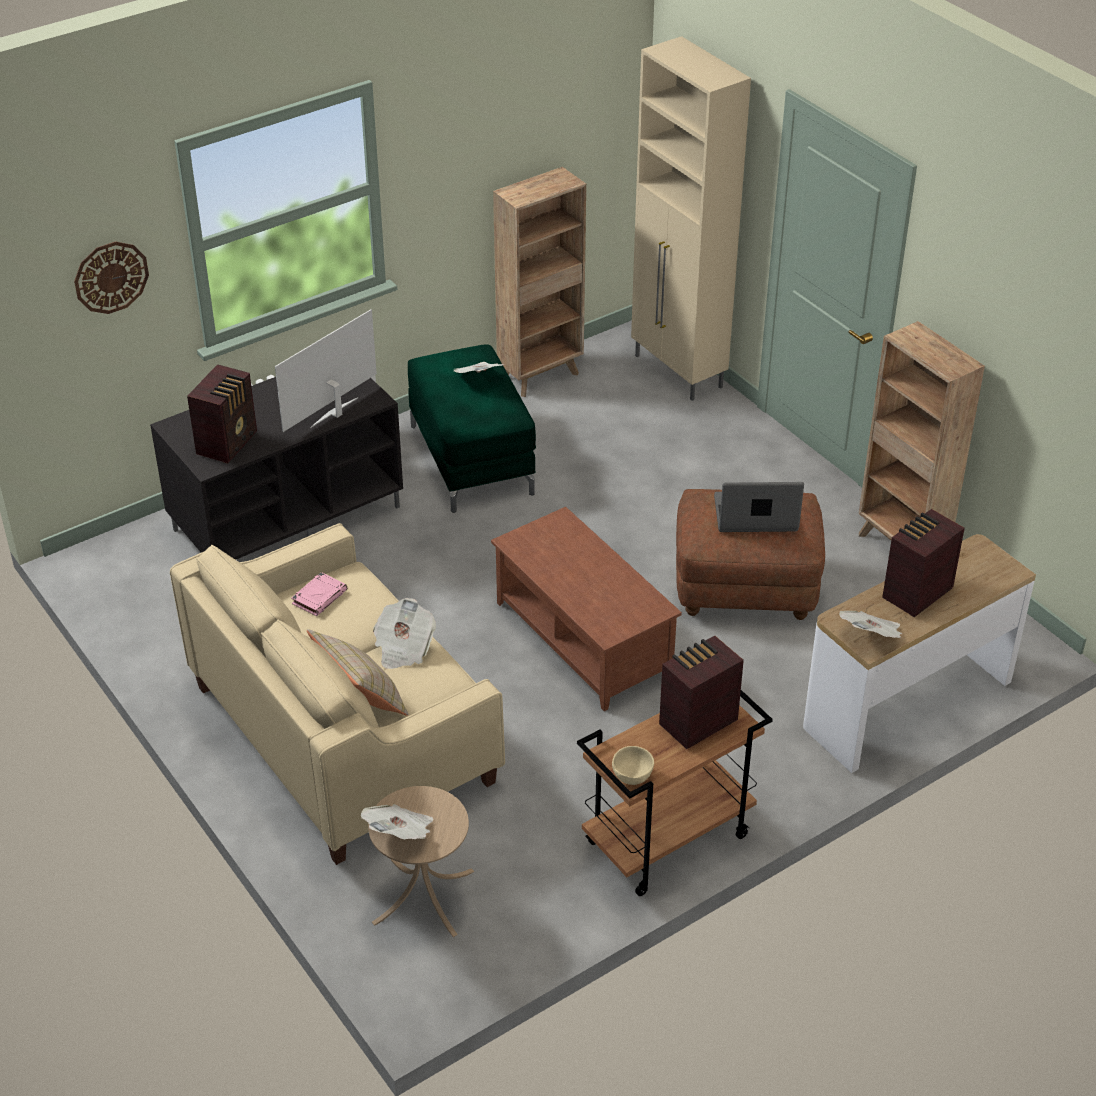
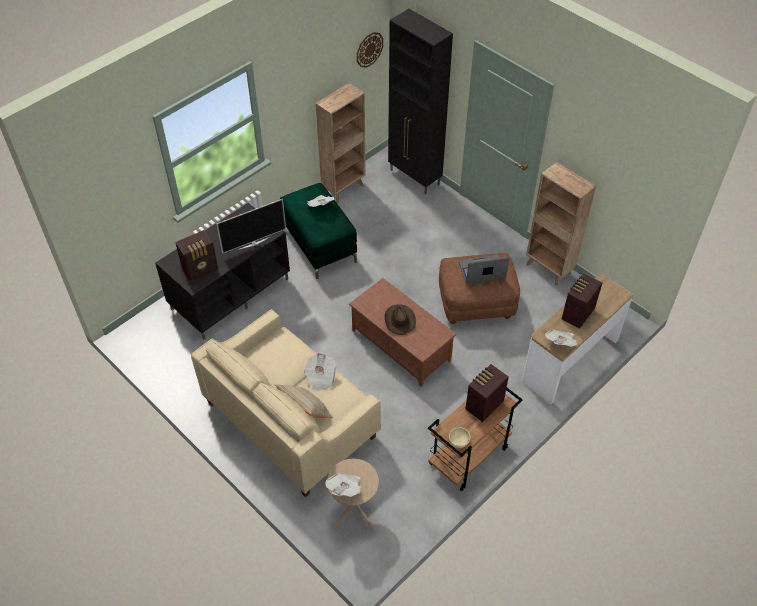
camera: 10 degrees left, 10 degrees up
wall clock [74,241,149,314] -> wall clock moved to [357,32,383,68]
radio [187,364,257,463] -> radio turned 45 degrees clockwise [175,230,218,281]
television [275,309,377,432] -> television turned 150 degrees counterclockwise [216,199,286,254]
pink book [291,572,347,616] -> none
beige cabinet [631,36,751,401] -> black cabinet [388,9,453,195]
none -> brown hat [384,304,416,335]

